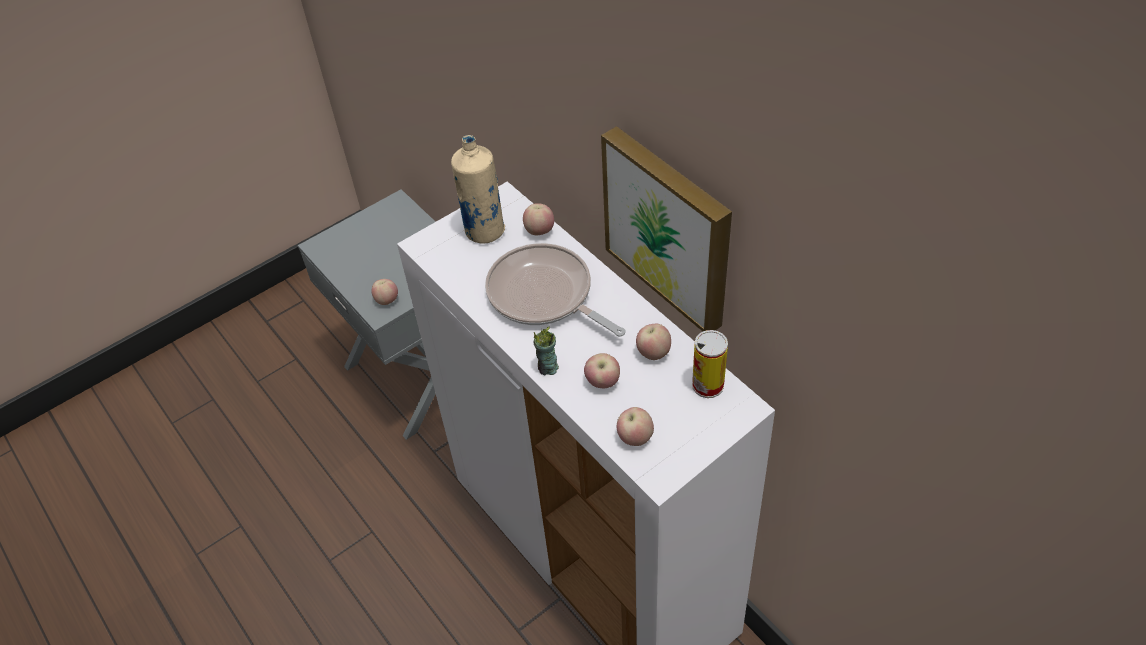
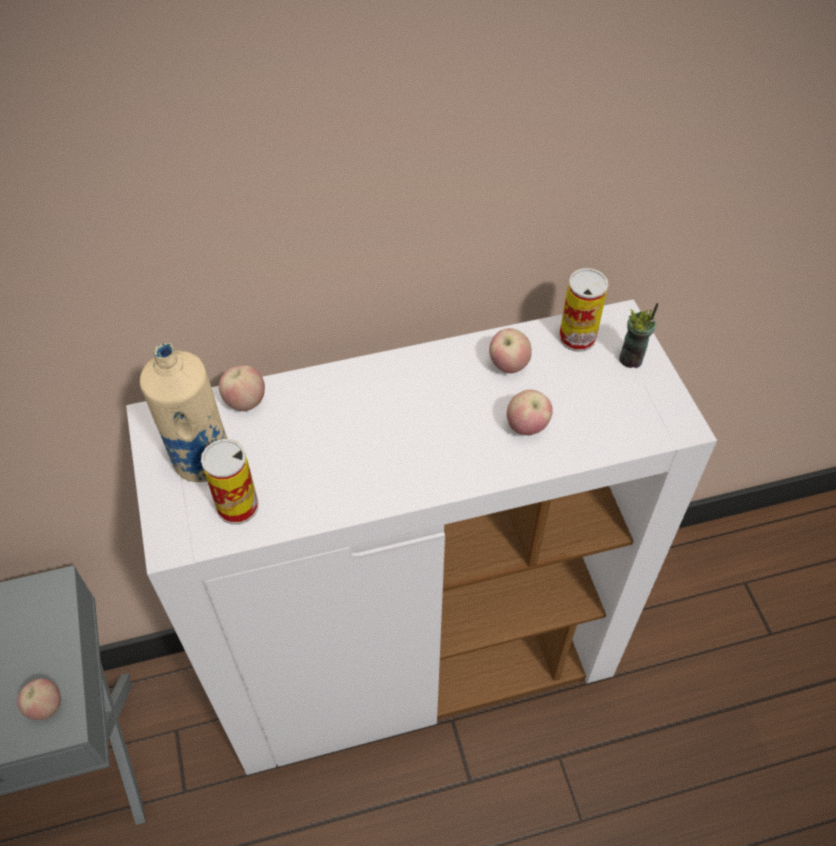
camera: 70 degrees left, 5 degrees up
frying pan [485,243,626,337] -> none
cup [533,326,559,376] -> cup moved to [619,303,658,368]
picture [601,126,732,331] -> none
apple [617,407,654,446] -> none
none -> can [201,439,258,525]

